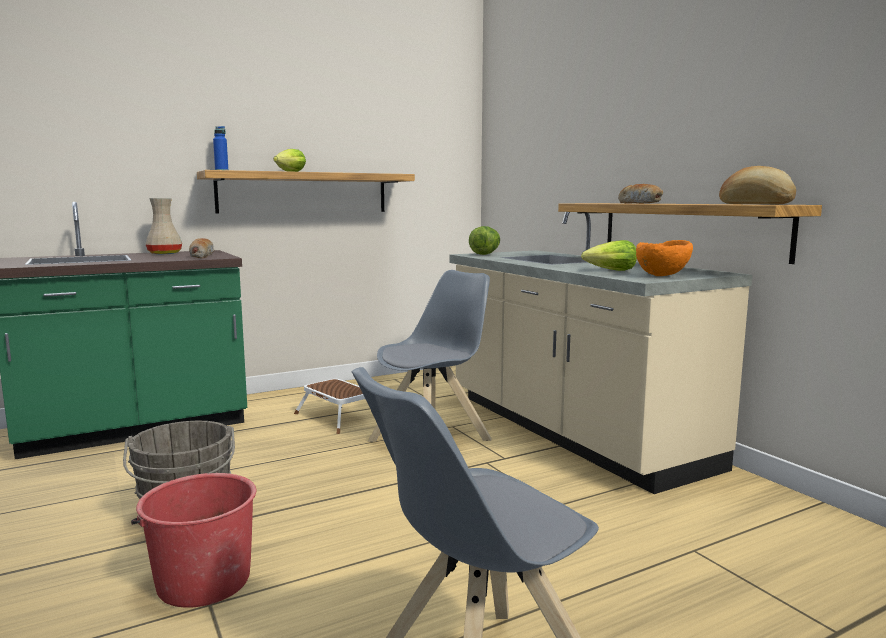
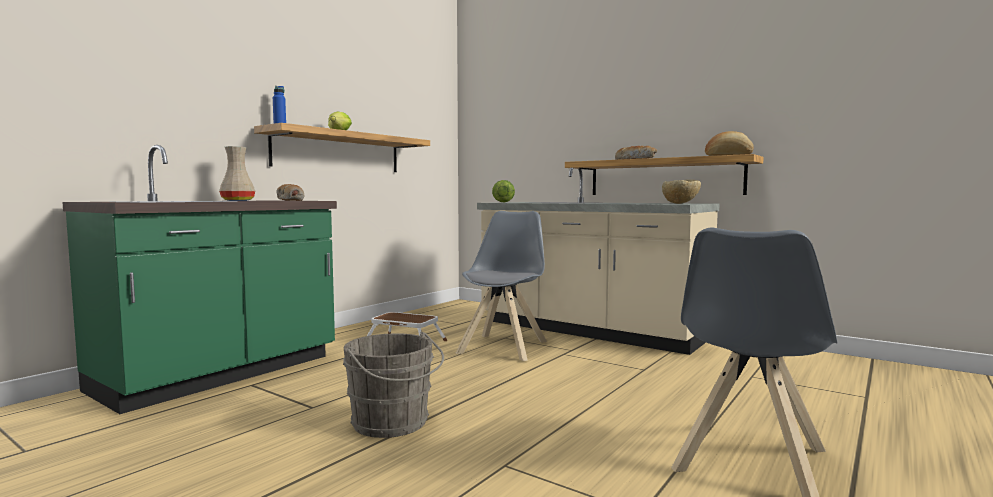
camera: 25 degrees left, 5 degrees down
red bucket [131,473,257,608] -> none
lettuce [581,240,637,271] -> none
orange bowl [636,240,693,276] -> beige bowl [662,180,701,204]

